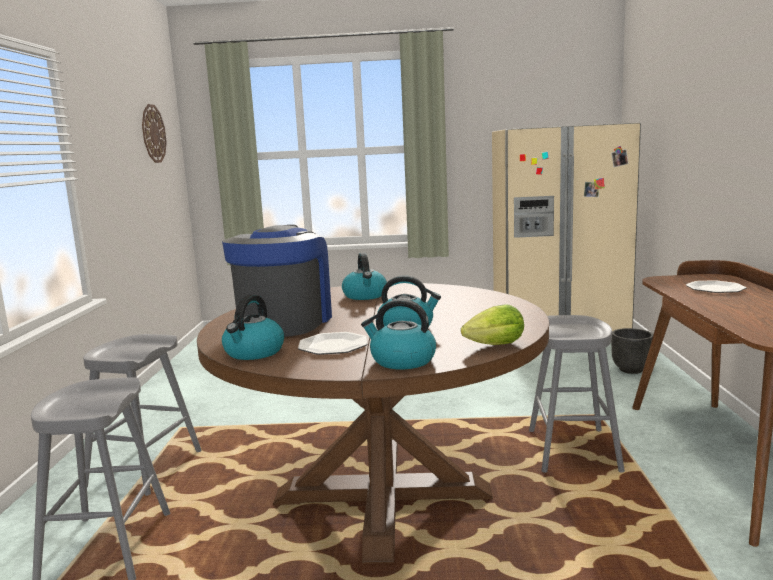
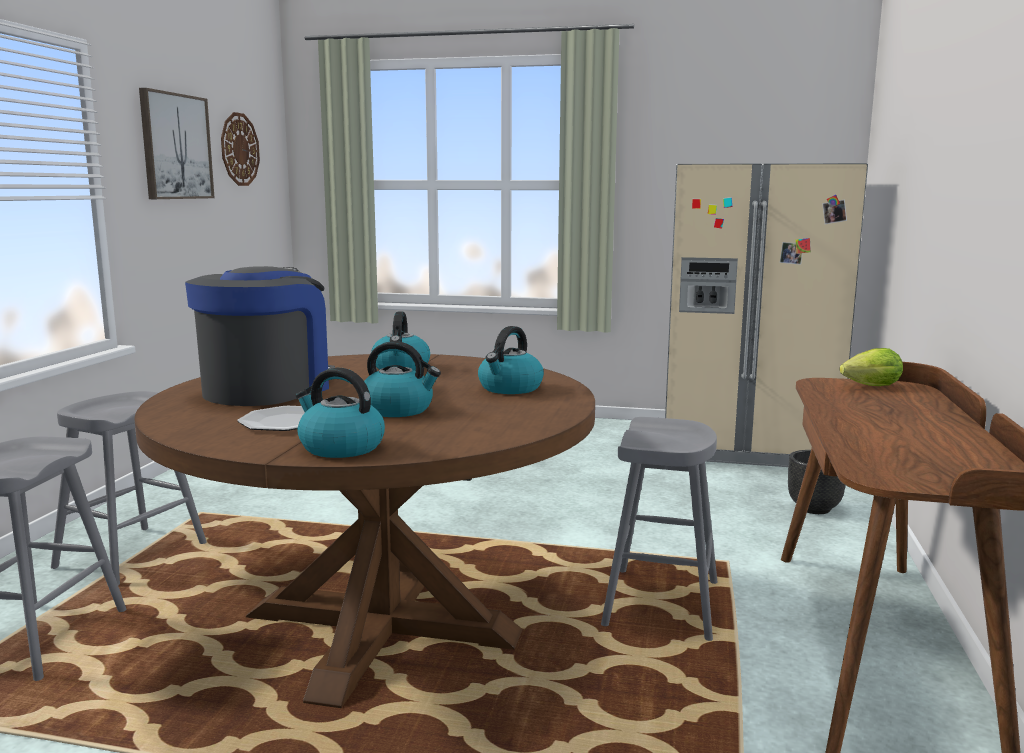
camera: 10 degrees right, 0 degrees up
kettle [222,295,284,360] -> kettle moved to [478,326,544,394]
lettuce [461,305,524,345] -> lettuce moved to [840,348,903,386]
plate [686,280,747,293] -> none
none -> picture [139,88,214,199]

